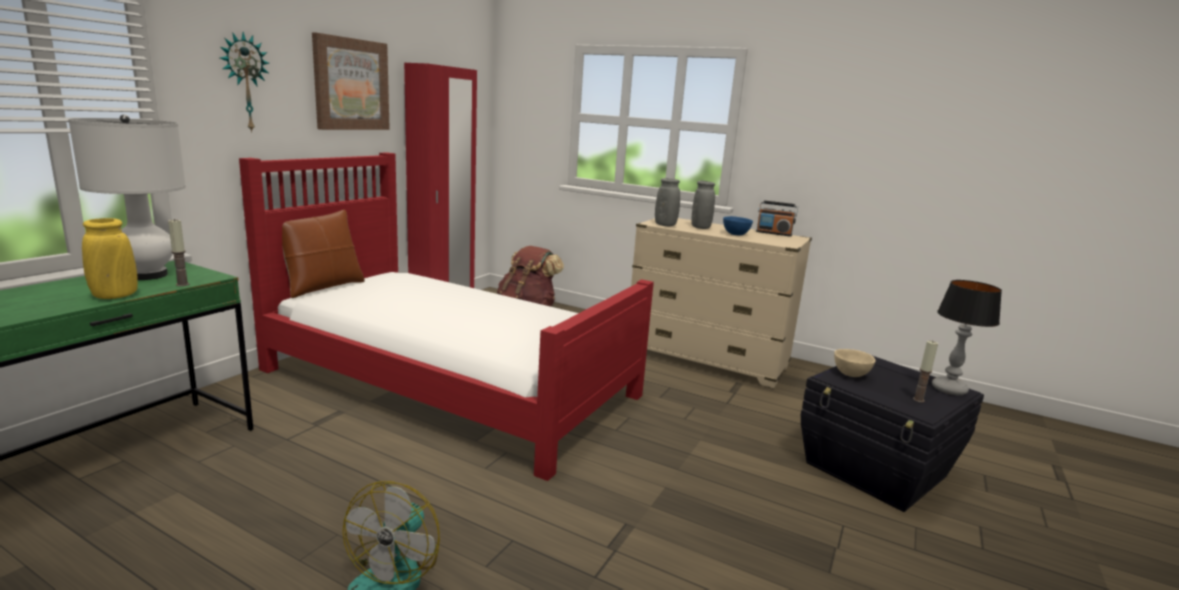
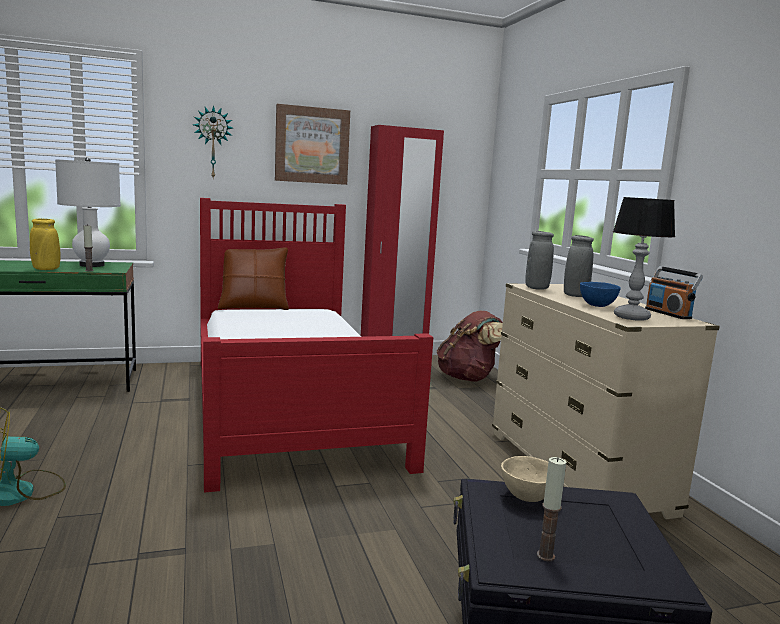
camera: 45 degrees right, 5 degrees down
table lamp [932,280,1002,395] -> table lamp moved to [613,197,675,321]

